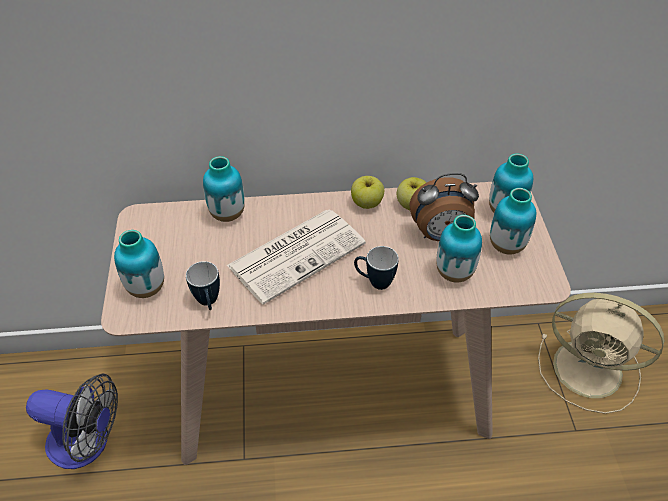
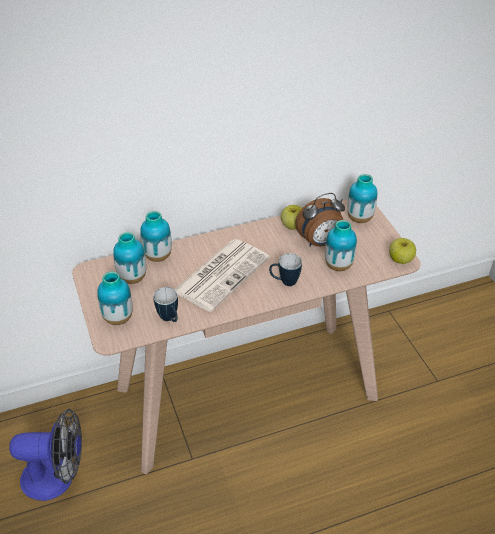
camera: 15 degrees left, 5 degrees down
apple [351,176,384,209] -> apple moved to [389,238,416,264]
vase [490,188,536,255] -> vase moved to [113,232,146,284]
beige fan [538,293,664,414] -> none

